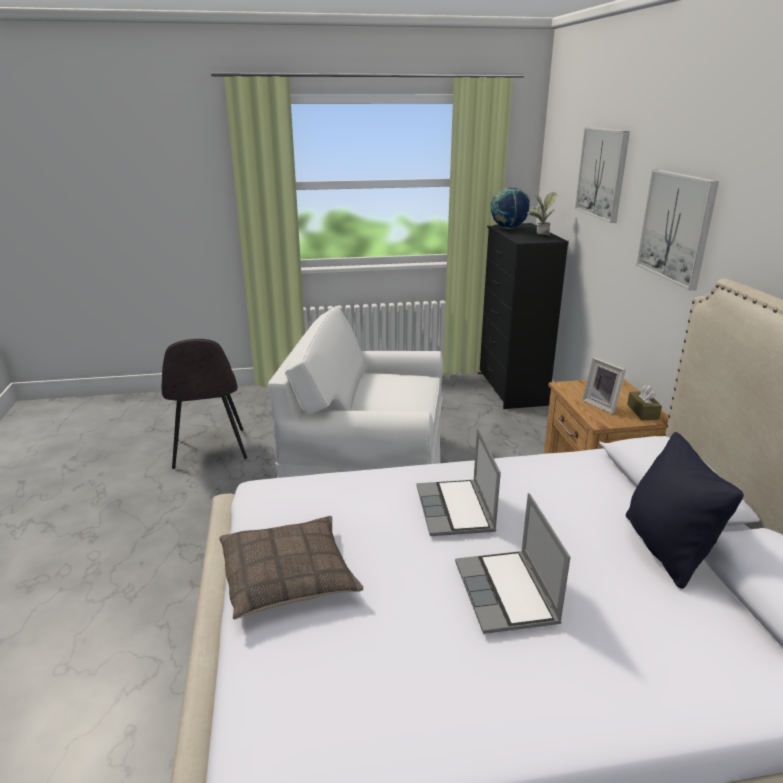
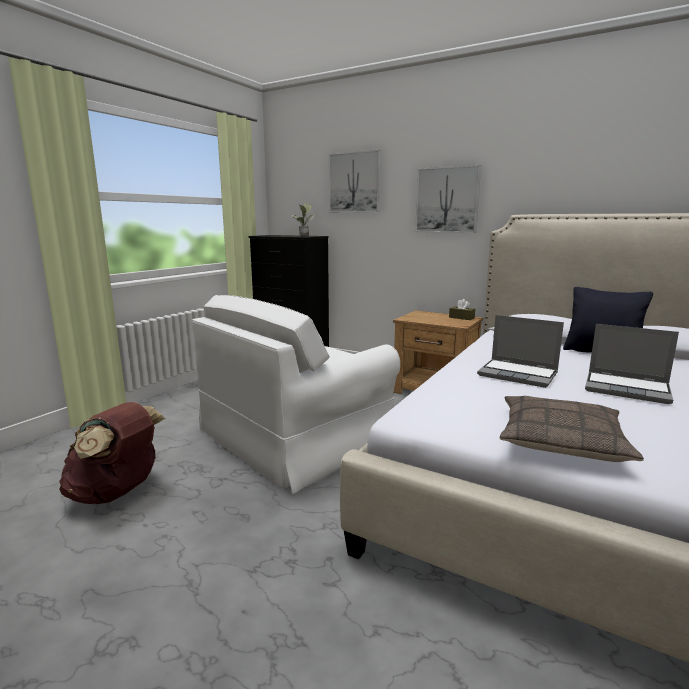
camera: 50 degrees left, 10 degrees down
grey chair [162,339,247,469] -> brown backpack [59,402,166,504]
globe [490,187,530,229] -> none
picture frame [583,357,626,414] -> none

